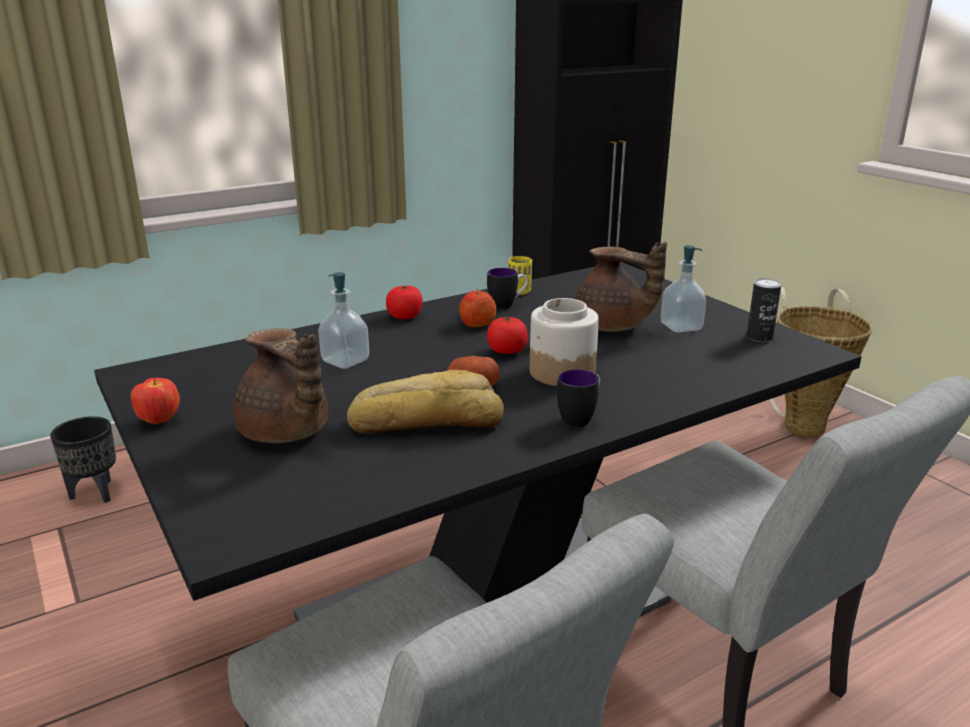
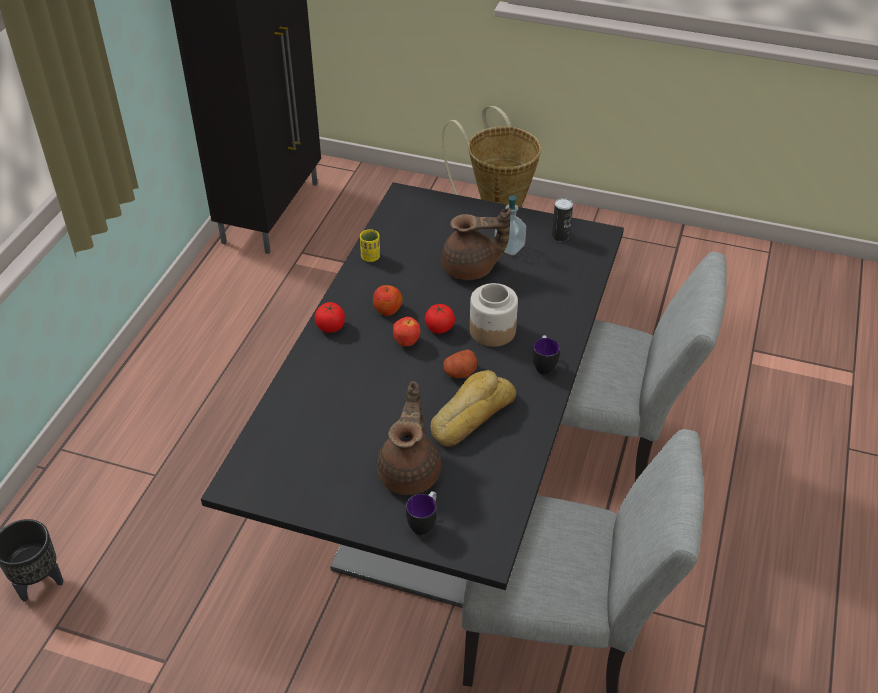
camera: 40 degrees left, 20 degrees up
apple [131,378,180,424] -> apple moved to [393,317,421,346]
brown teapot [233,328,328,443] -> brown teapot turned 90 degrees counterclockwise [377,381,441,495]
soap dispenser [318,272,369,369] -> none
mug [487,268,528,309] -> mug moved to [406,491,437,535]

